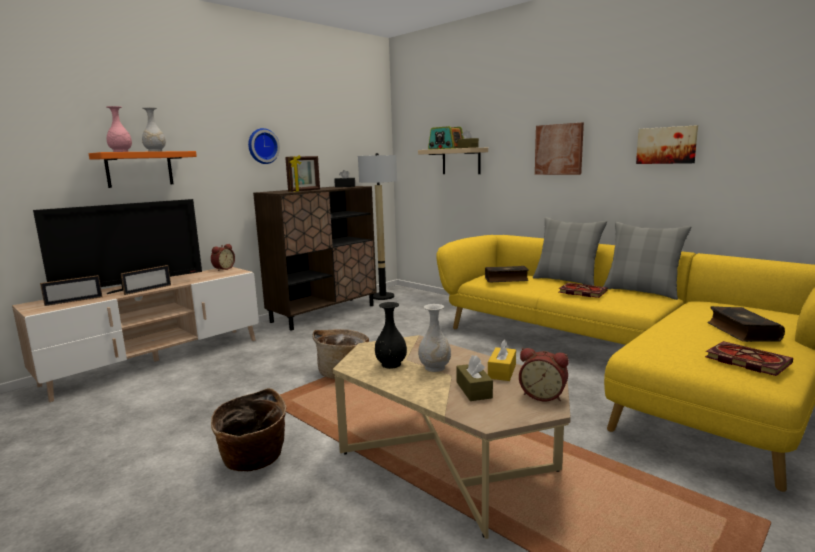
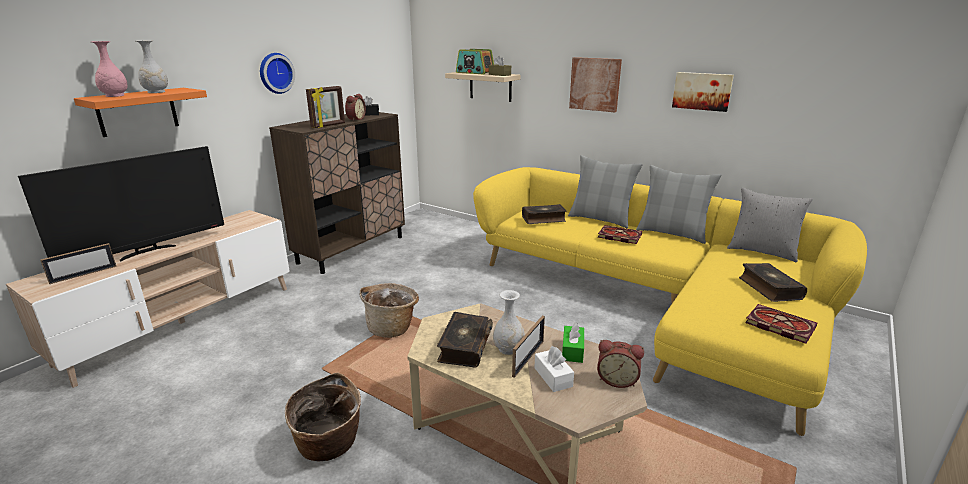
camera: 10 degrees left, 10 degrees up
picture frame [121,265,171,295] -> picture frame moved to [512,316,545,378]
alarm clock [211,244,235,271] -> alarm clock moved to [345,94,366,121]
floor lamp [358,153,397,300] -> none
black vase [375,302,407,369] -> book [437,312,493,368]
brown tissue box [457,355,493,401] -> white tissue box [534,346,574,392]
yellow tissue box [488,339,516,381] -> green tissue box [562,321,584,363]
none -> grey pillow [727,188,813,262]

